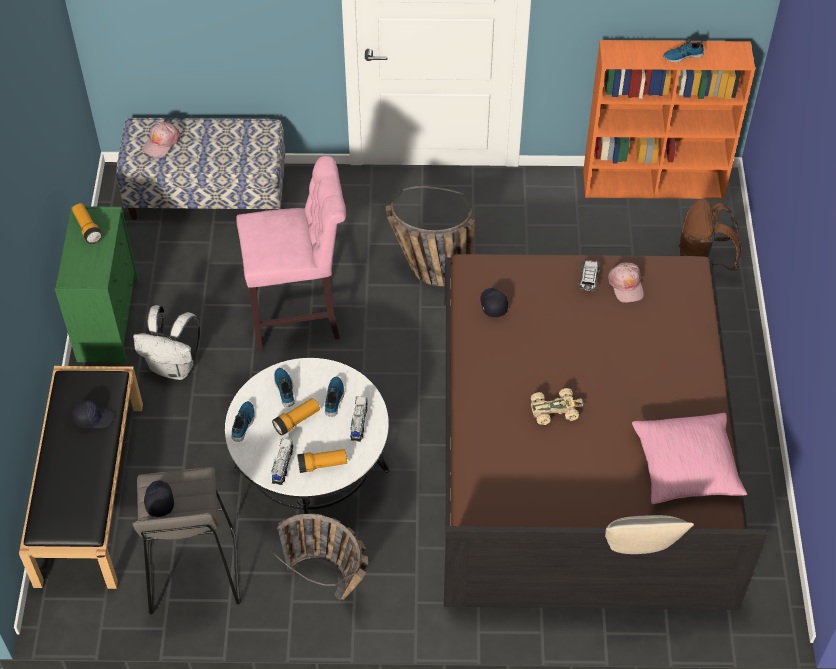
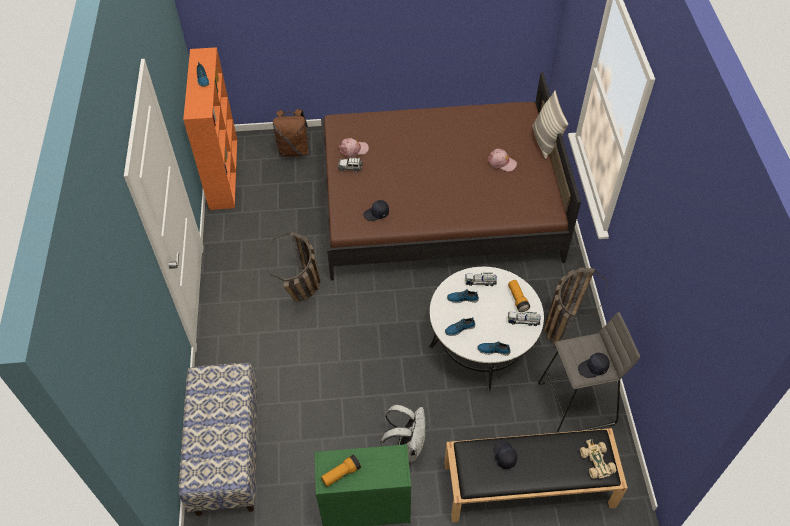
camera: 95 degrees left, 0 degrees up
pink cap [143,122,180,158] -> pink cap moved to [488,149,517,172]
pink stool [236,156,346,351] -> none
flashlight [272,398,320,436] -> none
beige toy car [531,388,583,425] -> beige toy car moved to [580,439,616,479]
pink pillow [632,413,747,504] -> none

